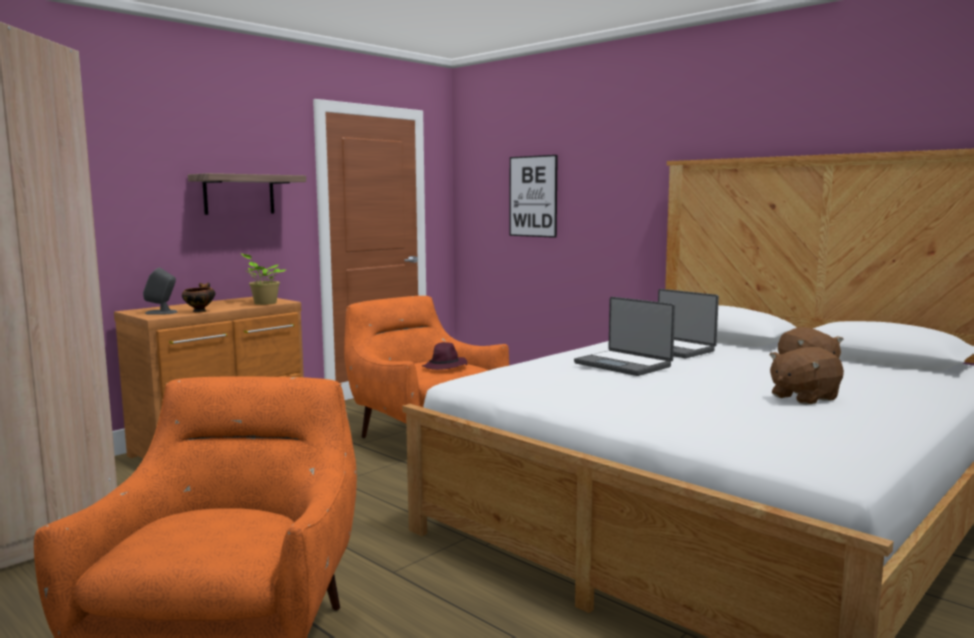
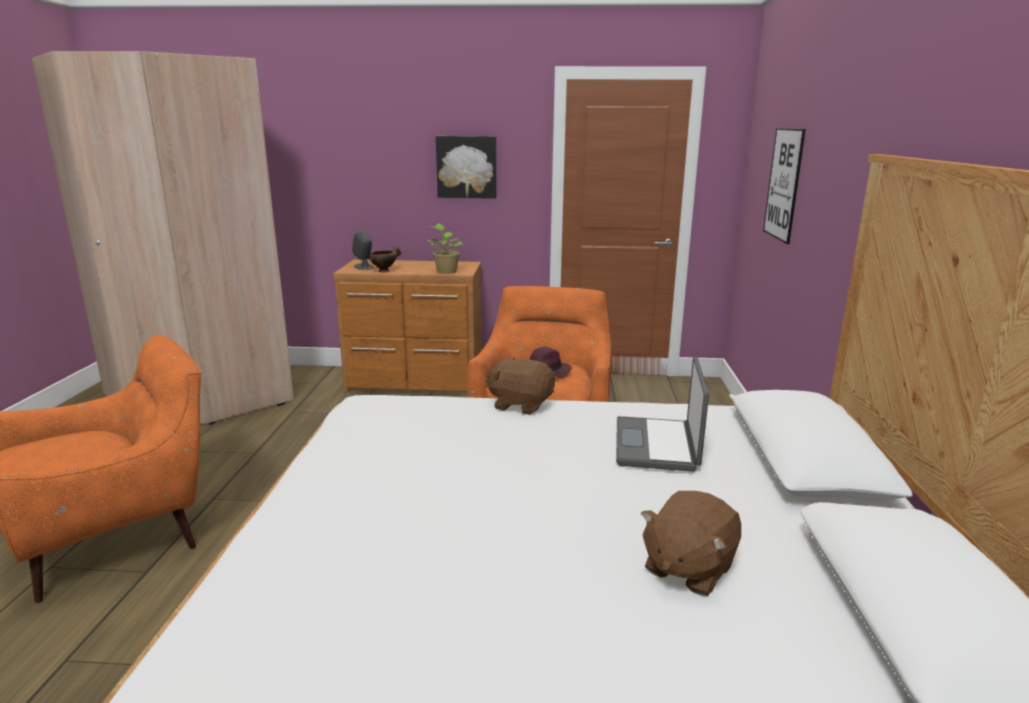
camera: 50 degrees right, 10 degrees up
shelf [188,173,306,215] -> picture [436,136,496,198]
laptop [574,297,675,376] -> none
brown plush toy [770,347,844,405] -> brown plush toy moved to [486,356,555,415]

